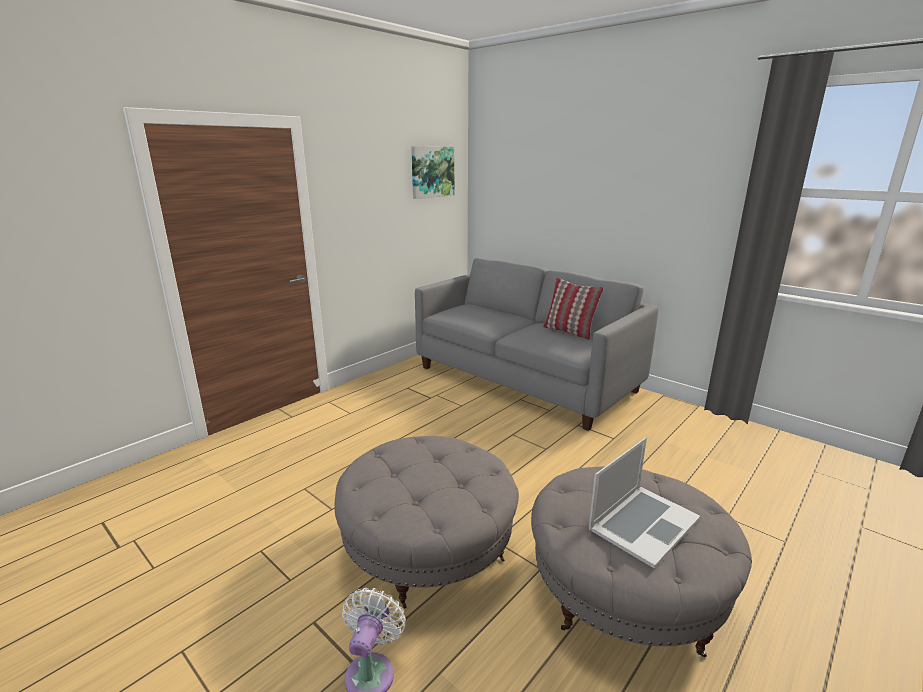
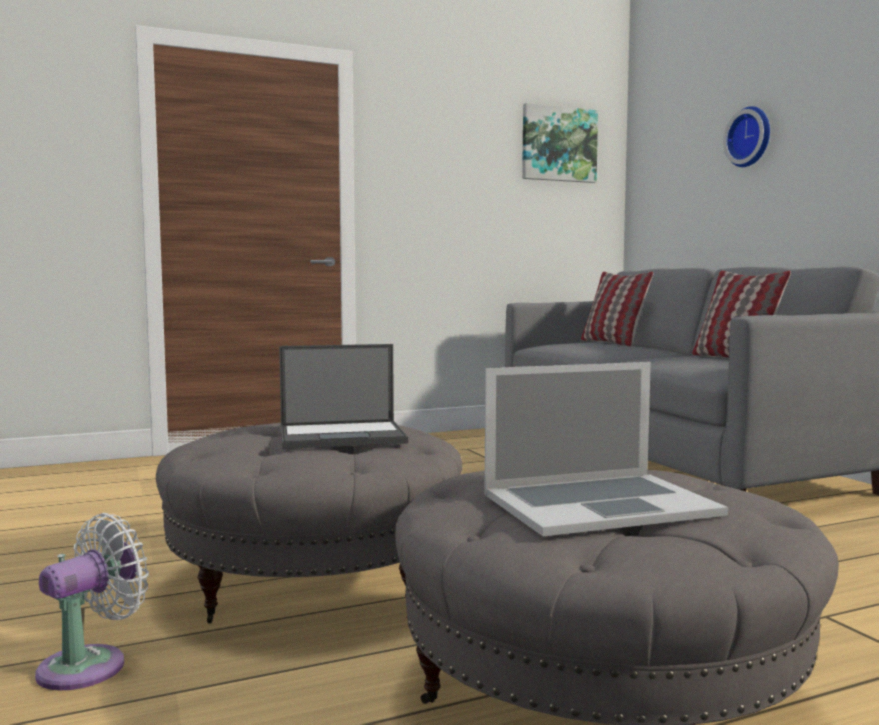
camera: 25 degrees right, 15 degrees down
none -> laptop [279,344,408,449]
none -> pillow [581,272,654,347]
none -> wall clock [723,106,770,167]

